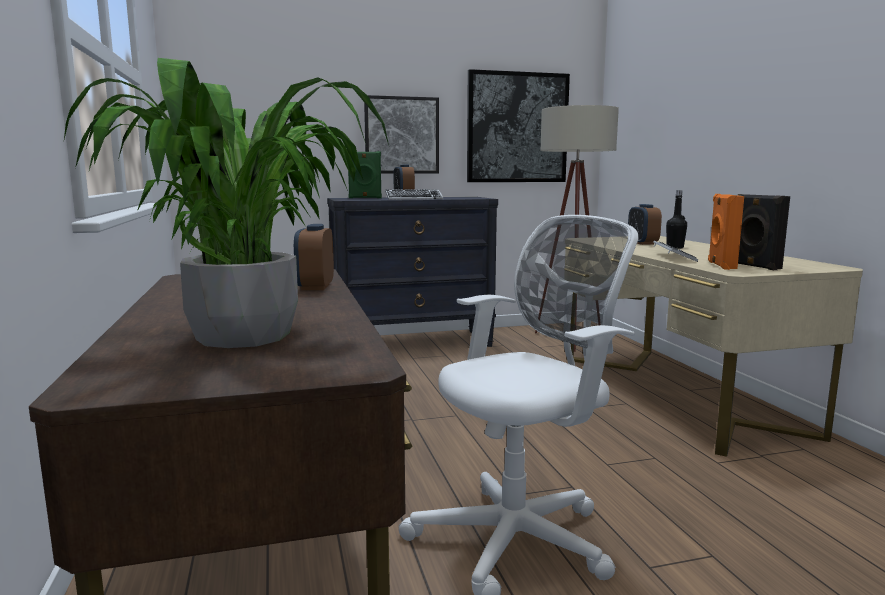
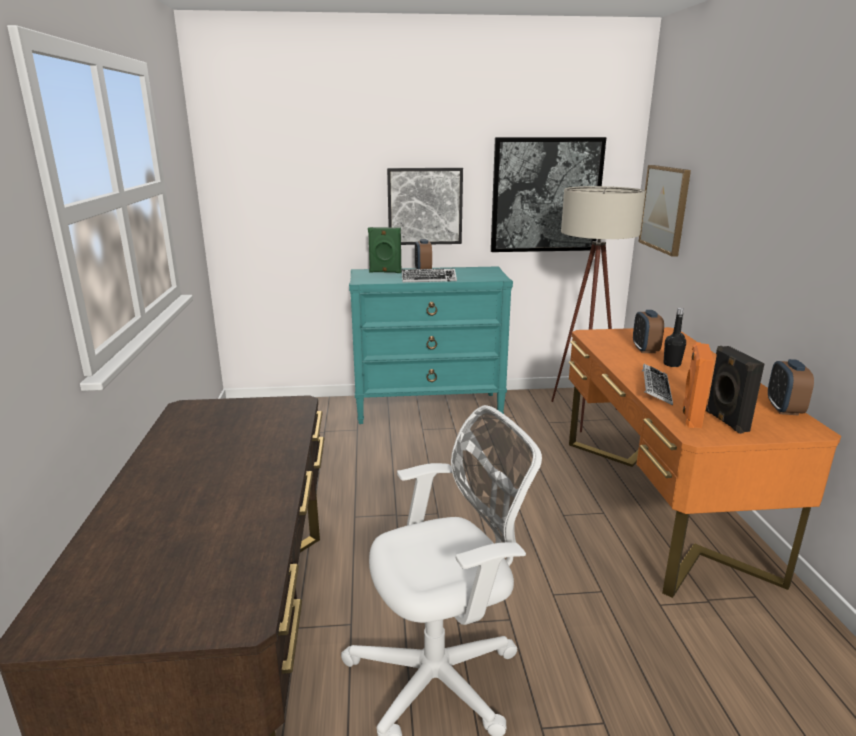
camera: 10 degrees right, 10 degrees up
potted plant [64,58,389,348] -> none
alarm clock [294,224,334,290] -> alarm clock moved to [768,359,814,416]
black dresser [327,197,498,347] -> turquoise dresser [349,266,513,424]
beige desk [565,236,863,457] -> orange desk [569,327,841,598]
none -> picture [639,165,691,257]

